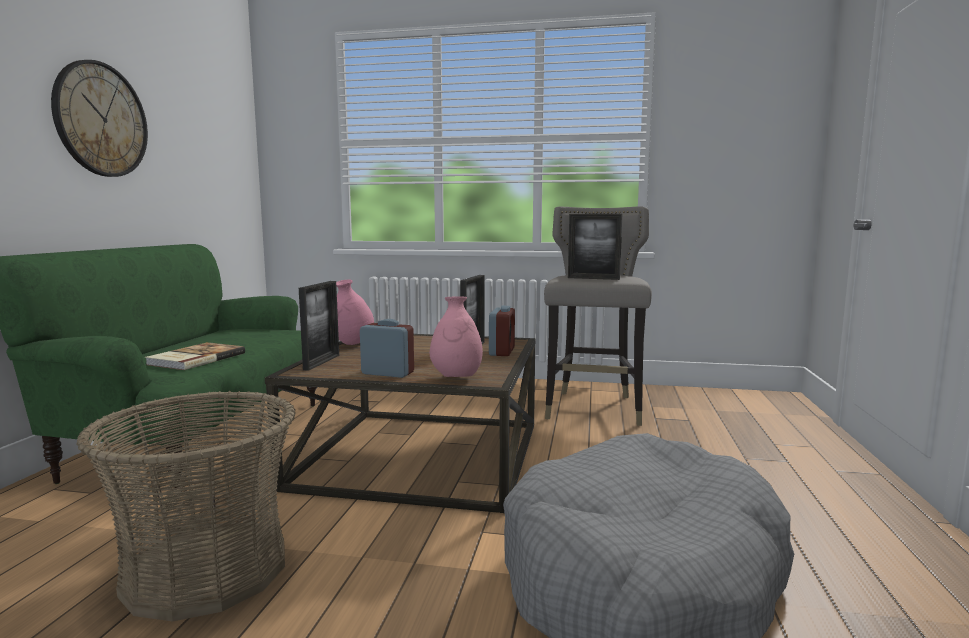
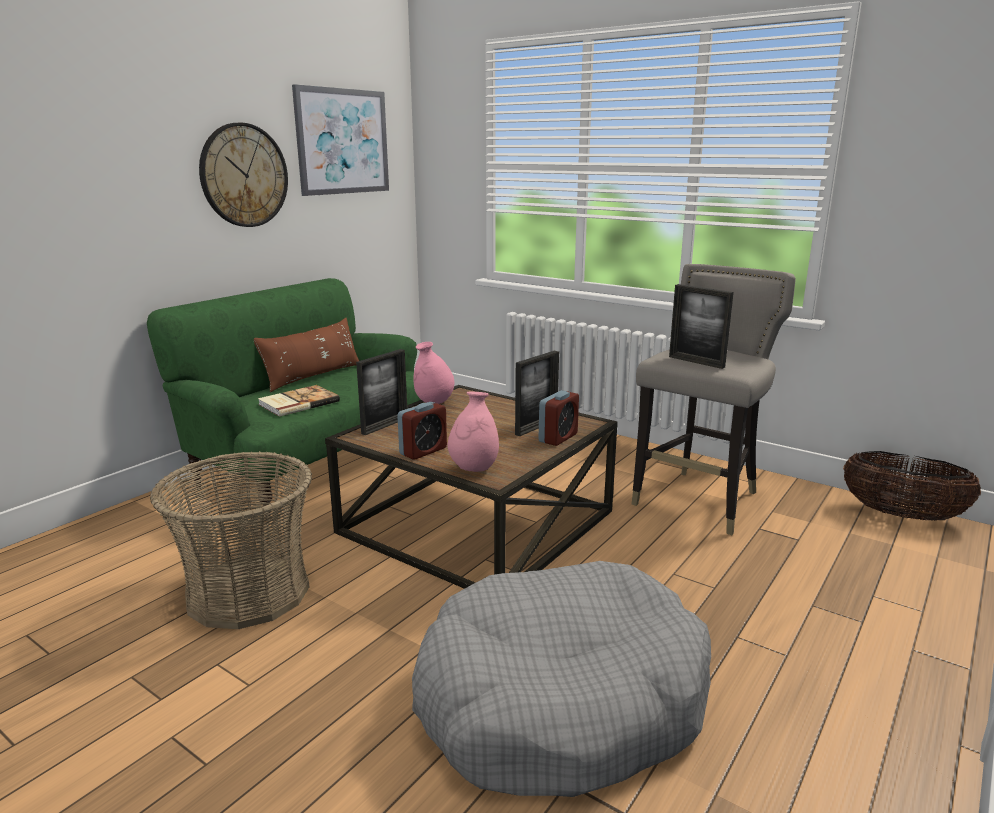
camera: 25 degrees right, 10 degrees up
alarm clock [360,319,414,378] -> alarm clock turned 90 degrees clockwise [397,402,447,460]
none -> brown pillow [254,318,359,392]
none -> picture [292,84,389,196]
none -> basket [843,451,981,521]

